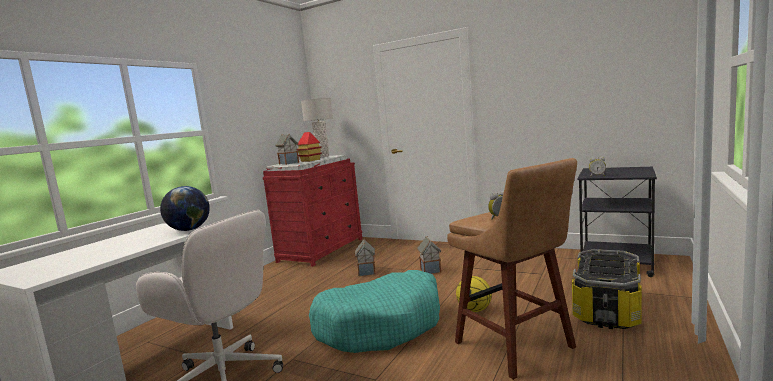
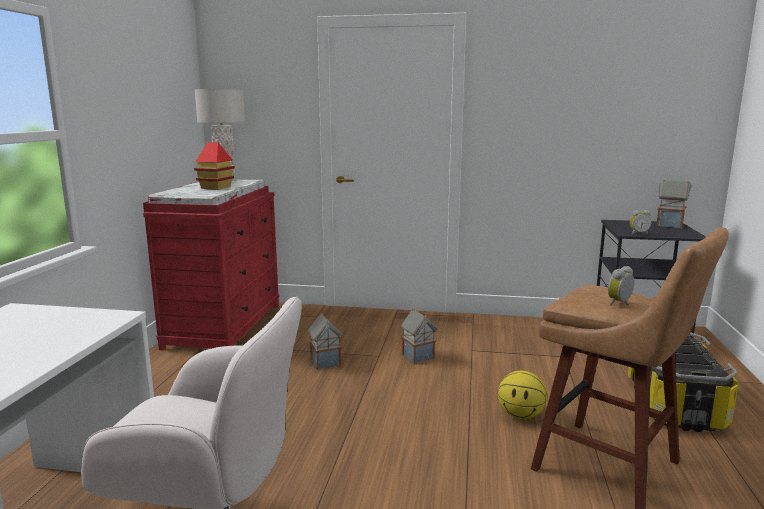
camera: 20 degrees left, 5 degrees up
globe [160,186,210,231] -> none
toy house [275,134,299,165] -> toy house moved to [656,179,692,229]
turquoise dog bed [309,270,440,353] -> none

